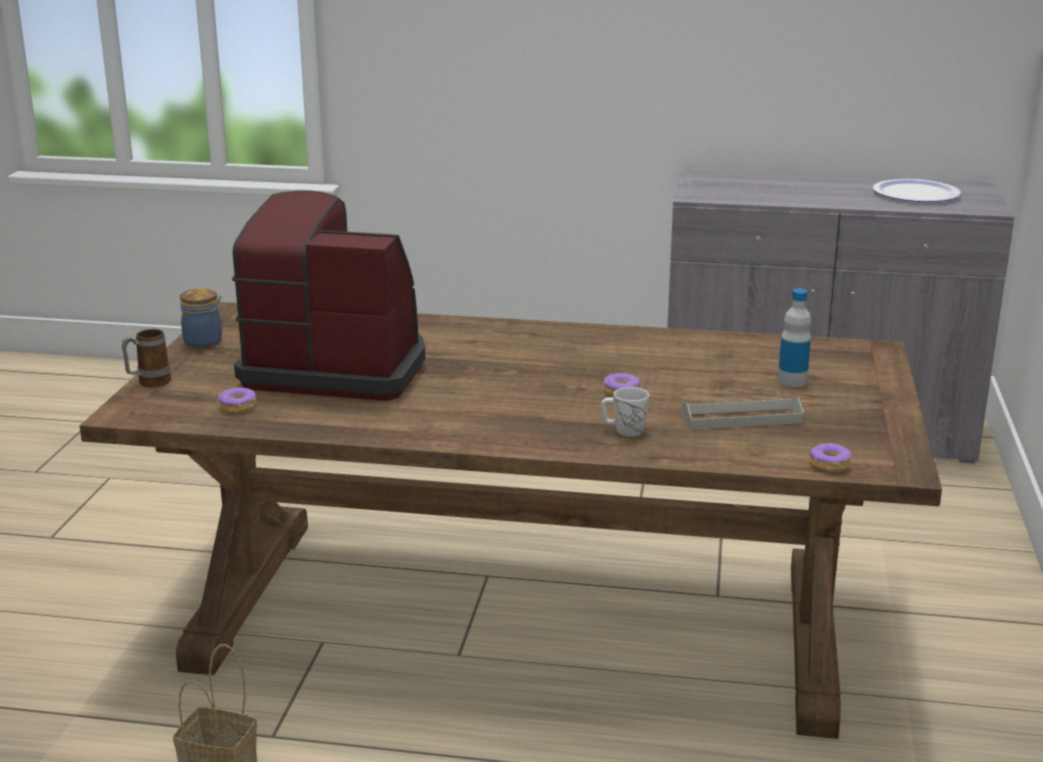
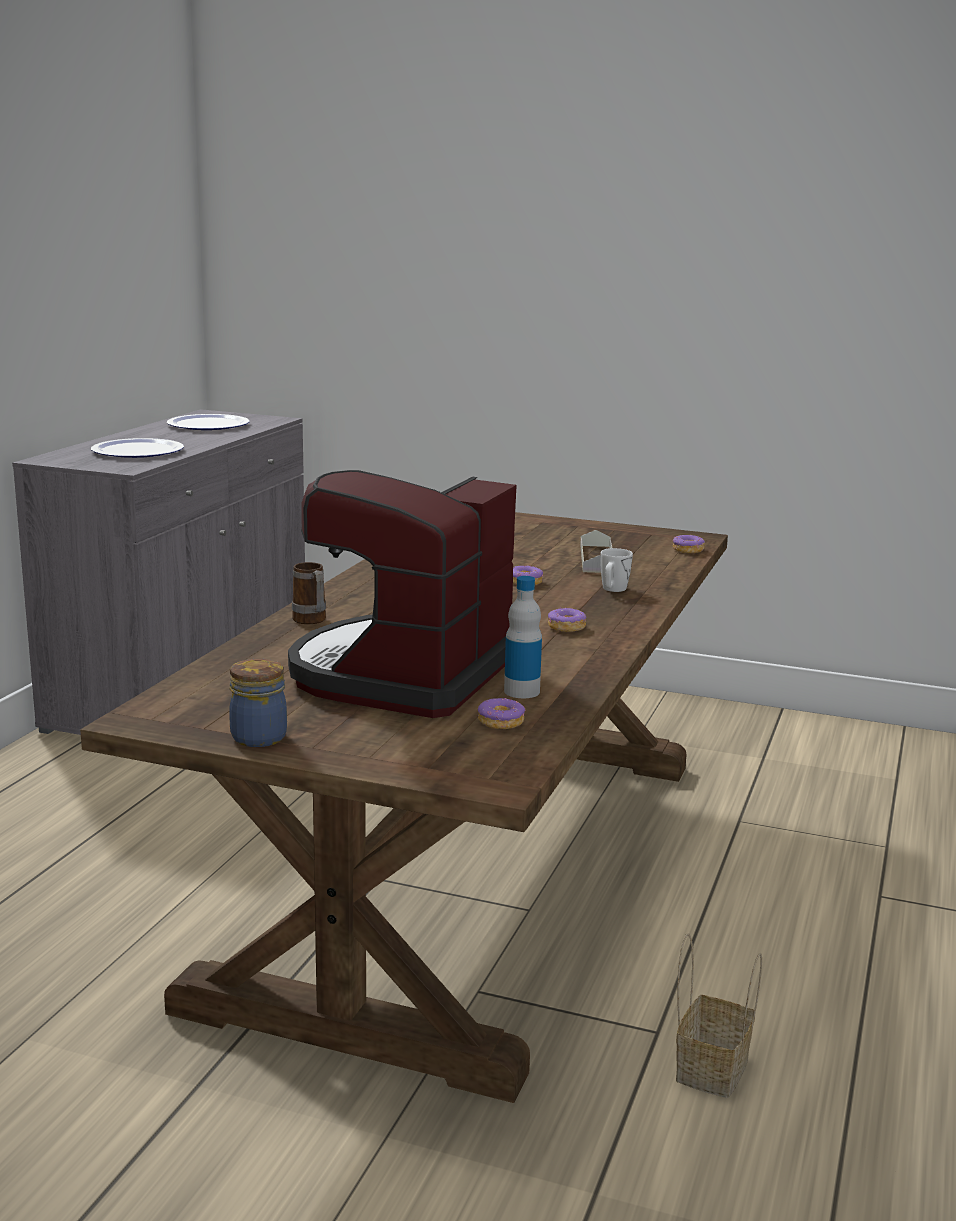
camera: 80 degrees left, 5 degrees down
mug [122,329,171,387] -> mug moved to [292,562,326,624]
bottle [778,289,811,387] -> bottle moved to [504,576,542,698]
none -> plate [91,438,184,458]
none -> donut [548,607,586,632]

